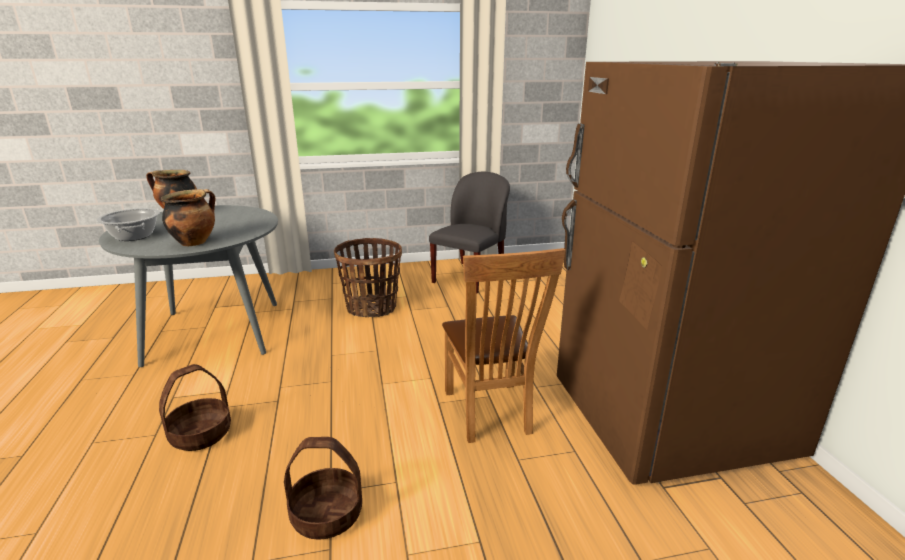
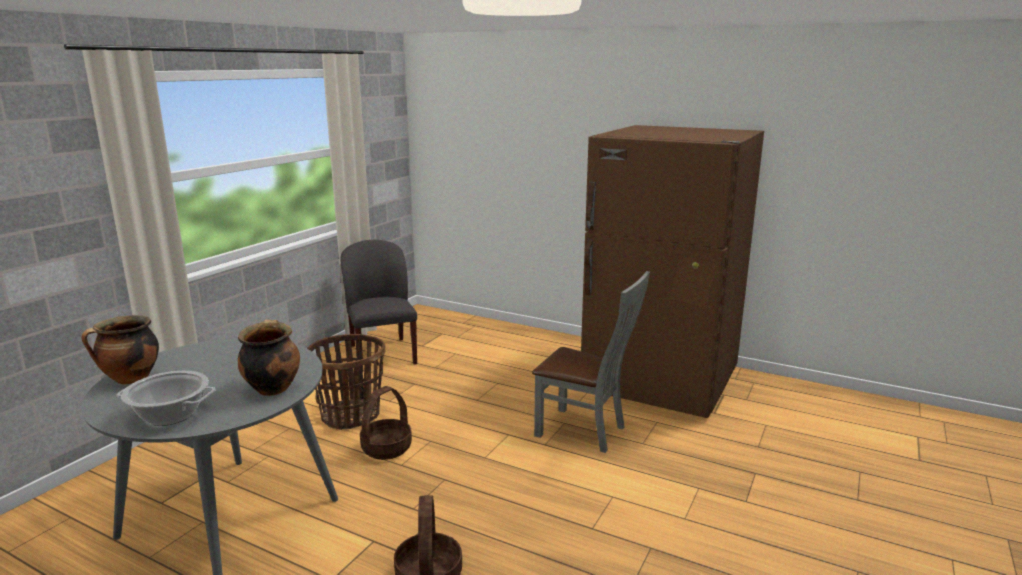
camera: 50 degrees left, 5 degrees down
basket [284,437,362,540] -> basket moved to [360,386,412,460]
brown chair [442,248,566,443] -> grey chair [532,271,650,453]

